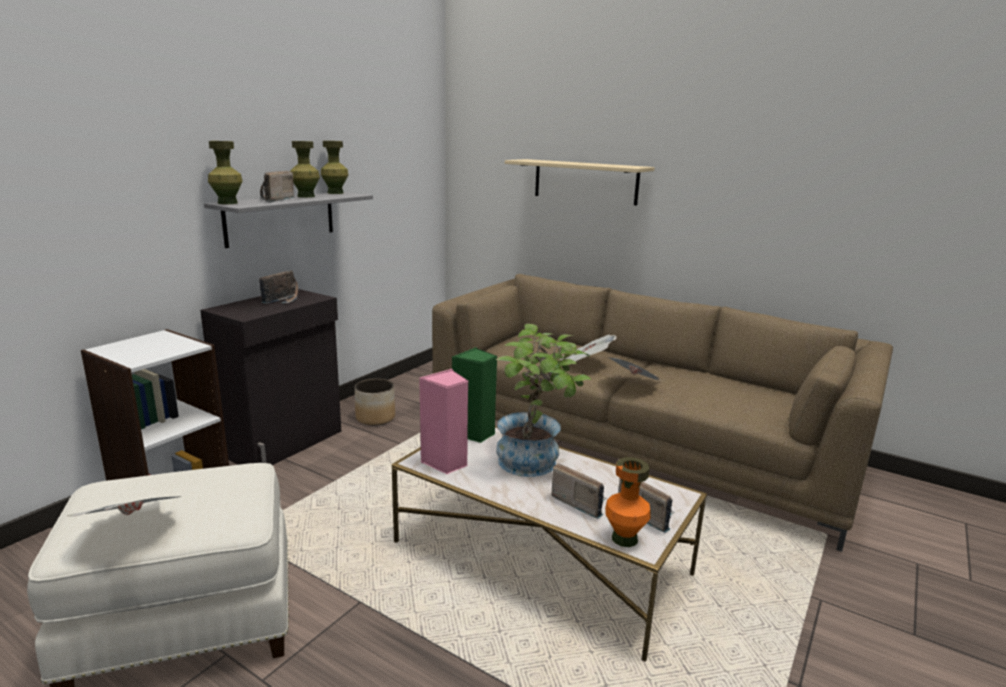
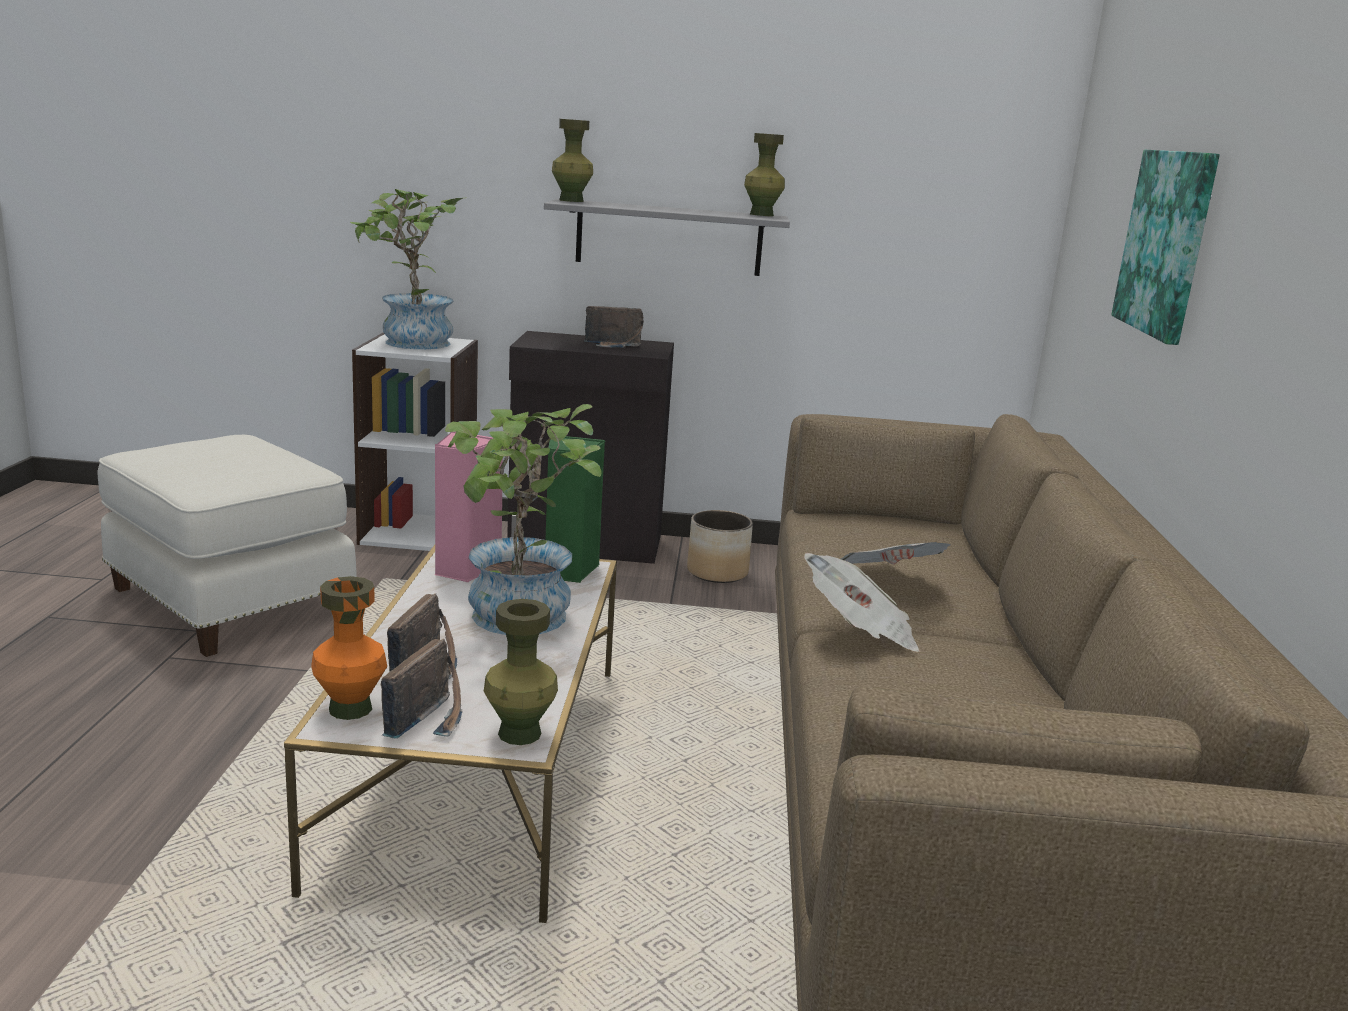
camera: 60 degrees right, 0 degrees up
newspaper [67,496,181,517] -> none
radio [260,171,294,202] -> none
green vase [290,141,320,198] -> green vase moved to [484,599,558,745]
beige shelf [505,159,655,205] -> picture [1111,150,1220,345]
none -> potted plant [350,189,463,349]

